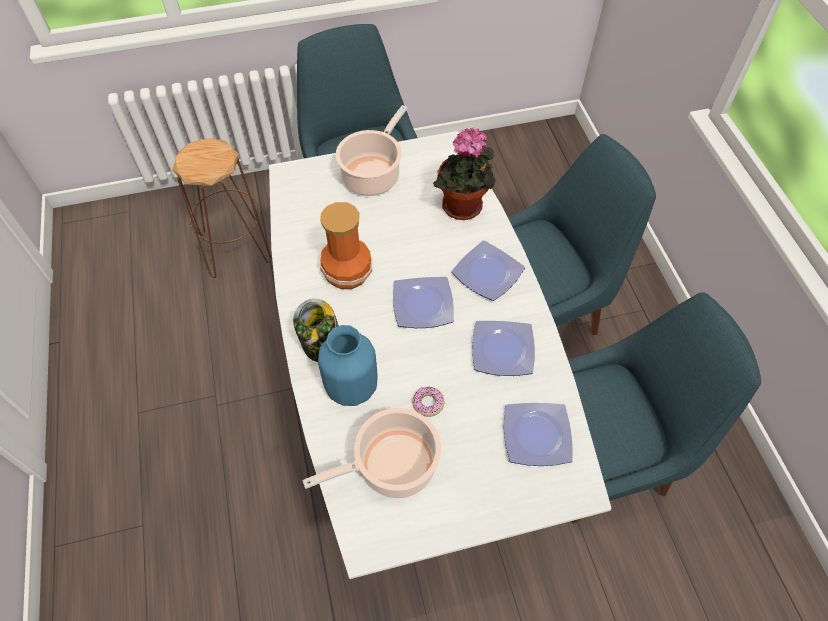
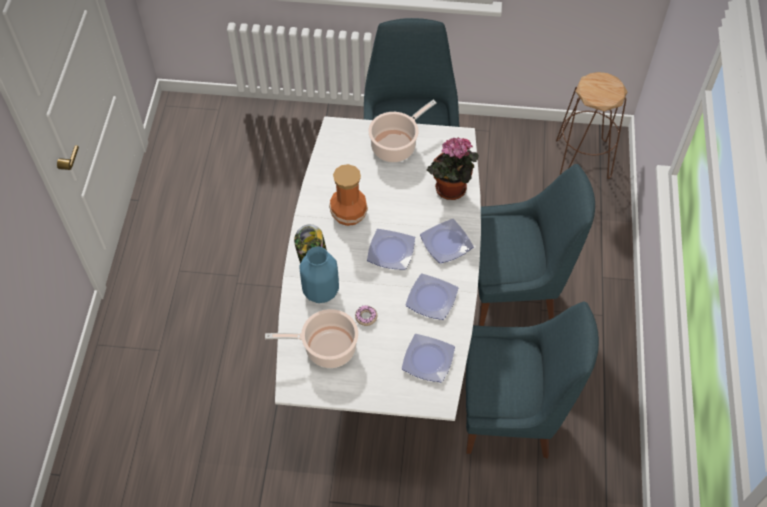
camera: 20 degrees right, 0 degrees up
brown stool [173,138,271,278] -> brown stool moved to [556,72,628,179]

